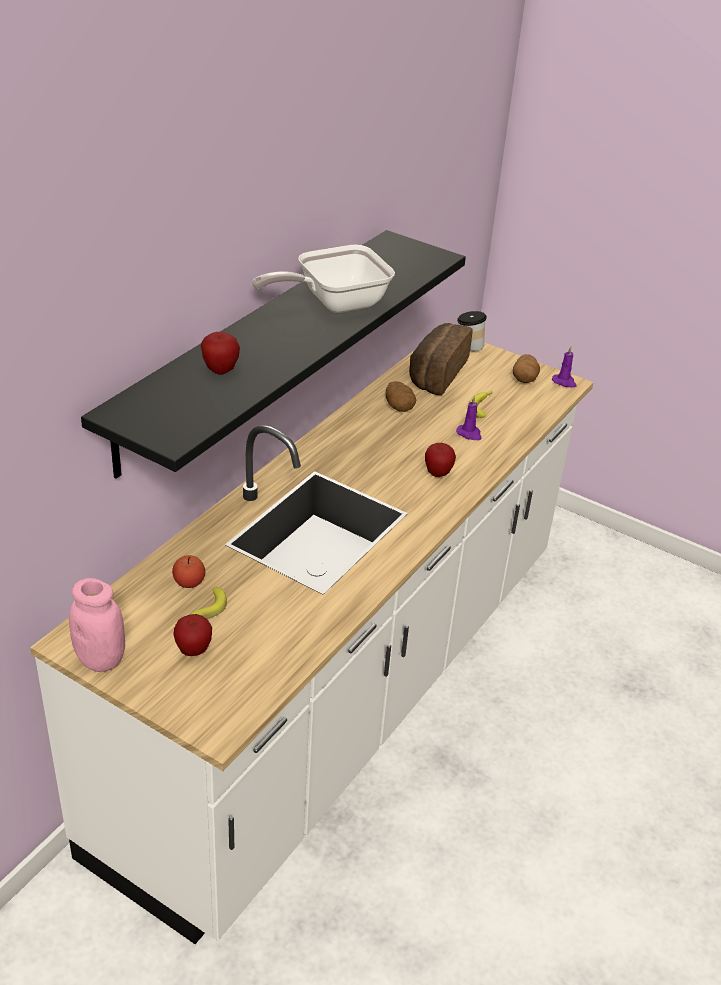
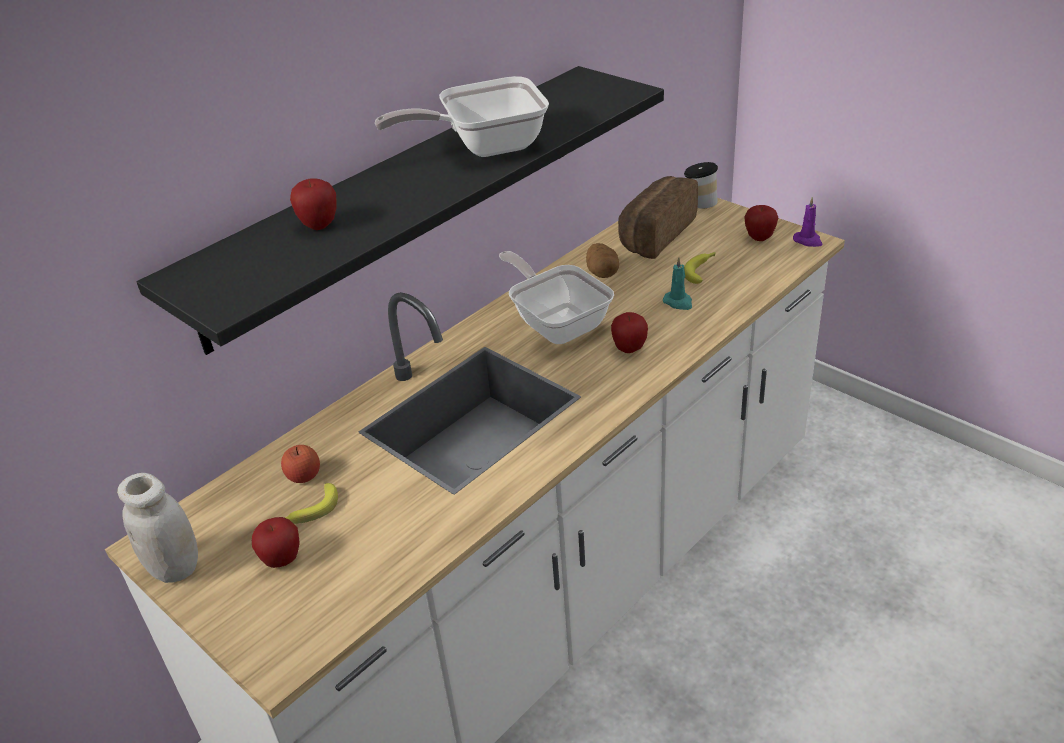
camera: 15 degrees right, 0 degrees up
pink jar [69,578,125,672] -> white jar [117,473,198,583]
purple candle [456,397,482,440] -> turquoise candle [663,257,692,310]
potato [513,354,540,383] -> apple [744,205,779,241]
none -> frying pan [499,251,614,344]

